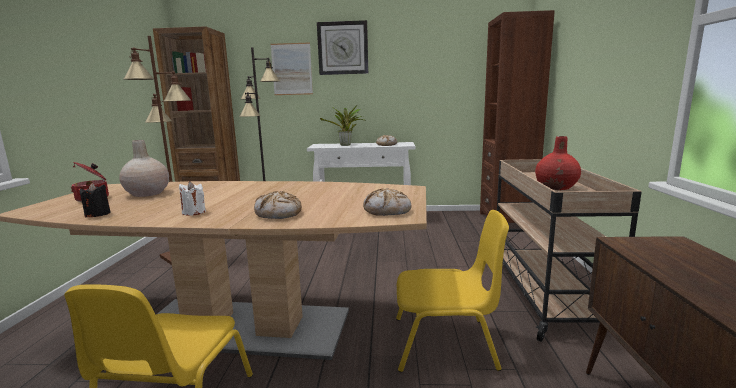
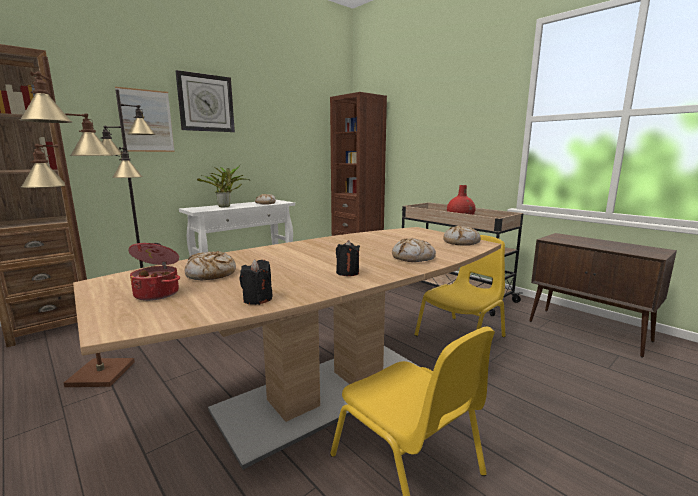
camera: 45 degrees left, 0 degrees up
beige vase [119,140,169,197] -> bread [185,251,236,280]
white candle [179,181,206,216] -> black candle [336,240,360,276]

